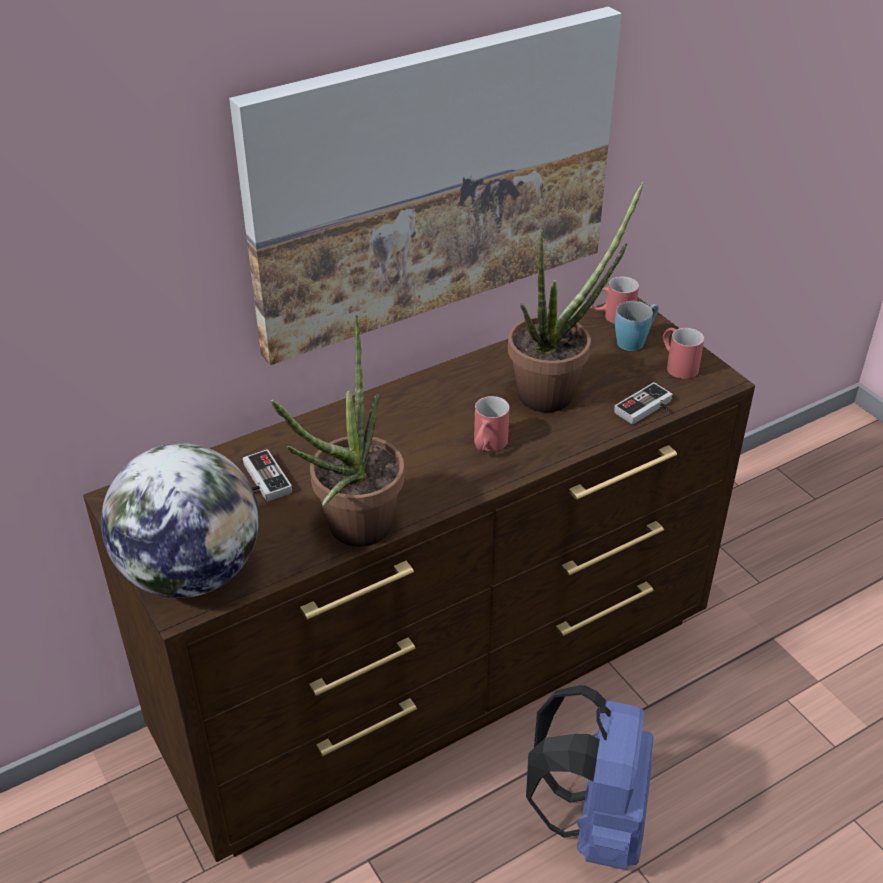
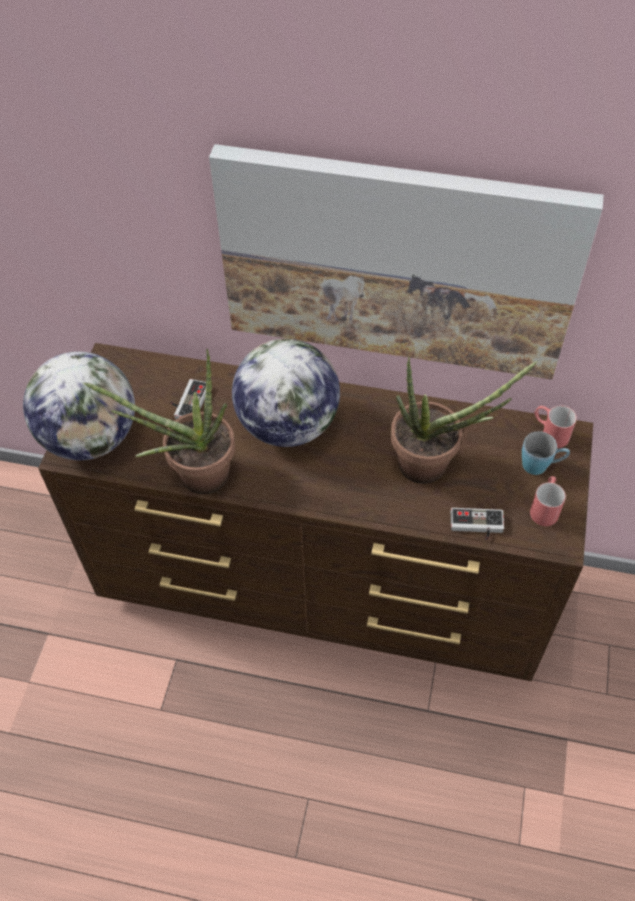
camera: 45 degrees right, 15 degrees up
red mug [474,396,510,451] -> none
blue backpack [526,685,653,870] -> none
none -> globe [232,339,340,447]

